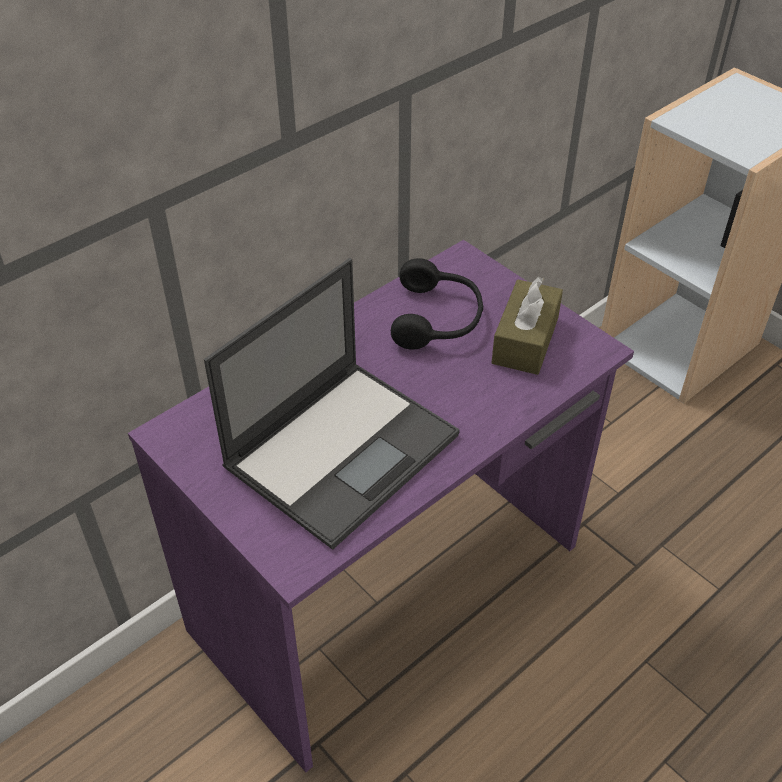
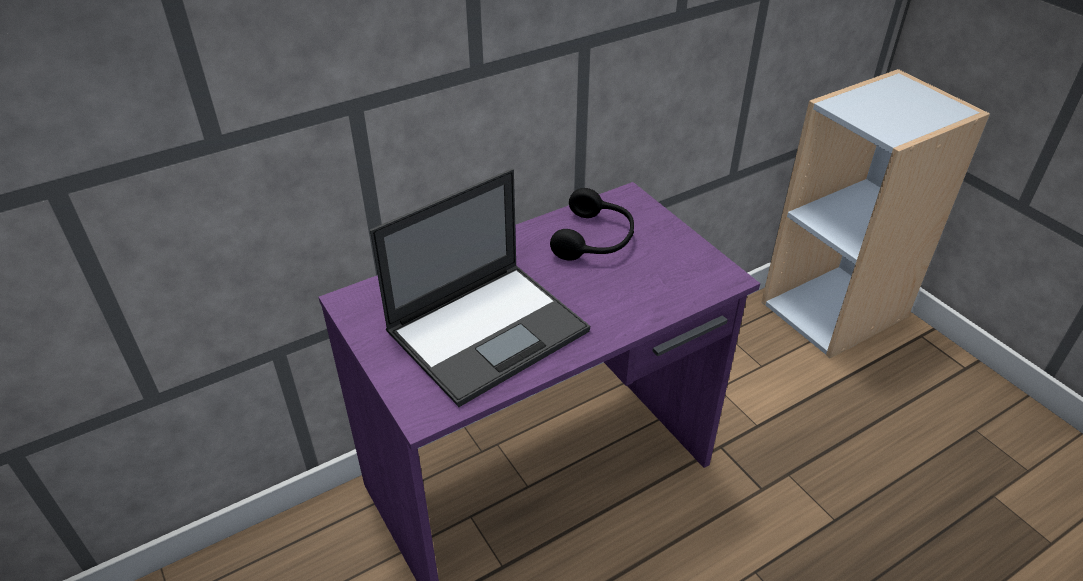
camera: 10 degrees right, 5 degrees down
brown tissue box [492,277,563,375] -> none

